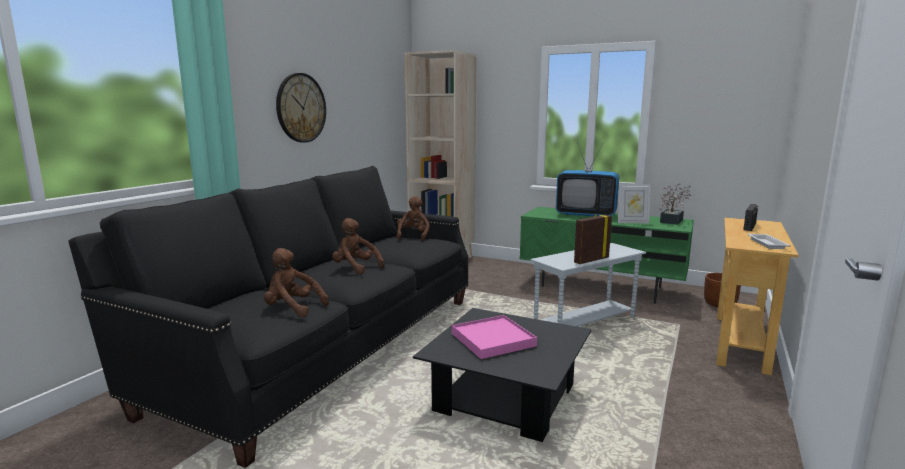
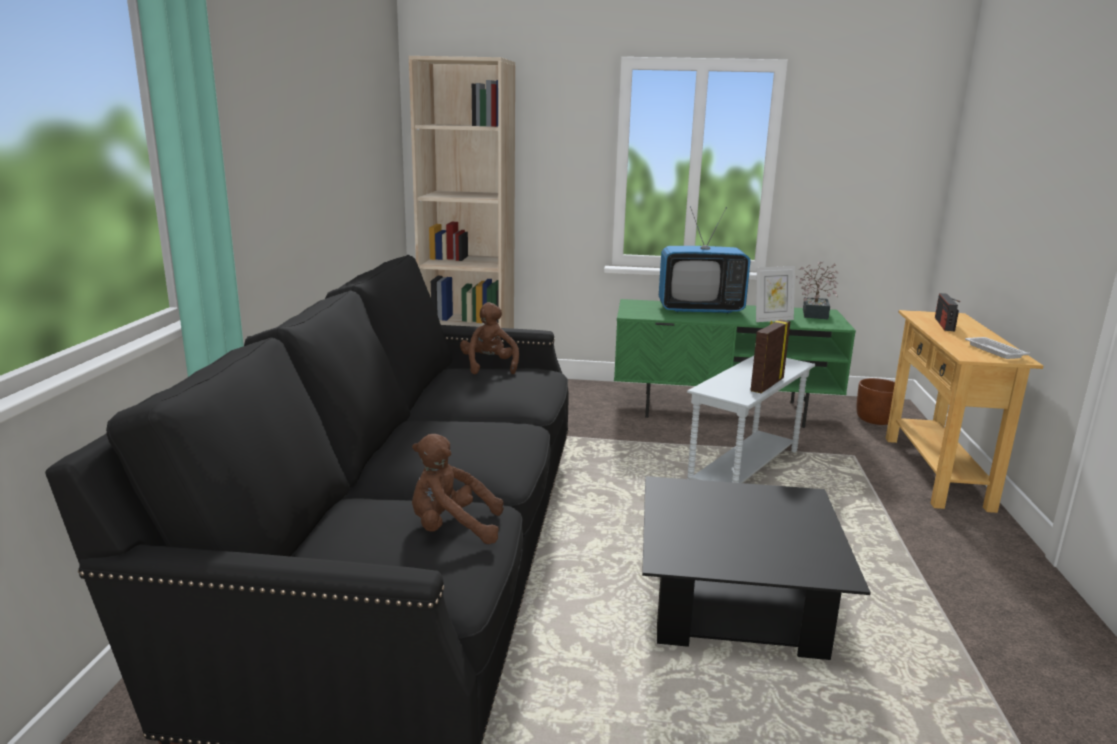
camera: 20 degrees left, 5 degrees up
wall clock [276,73,326,143] -> none
brown plush toy [332,218,385,274] -> none
pink tray [452,315,537,359] -> none

